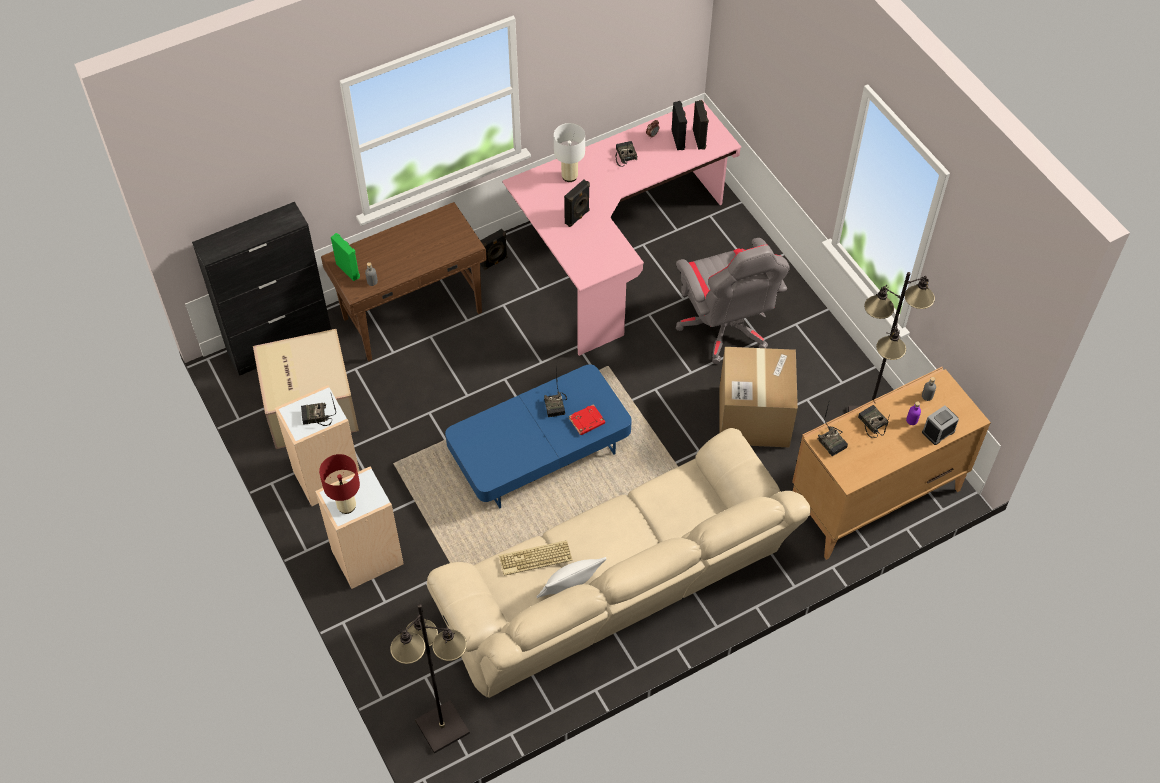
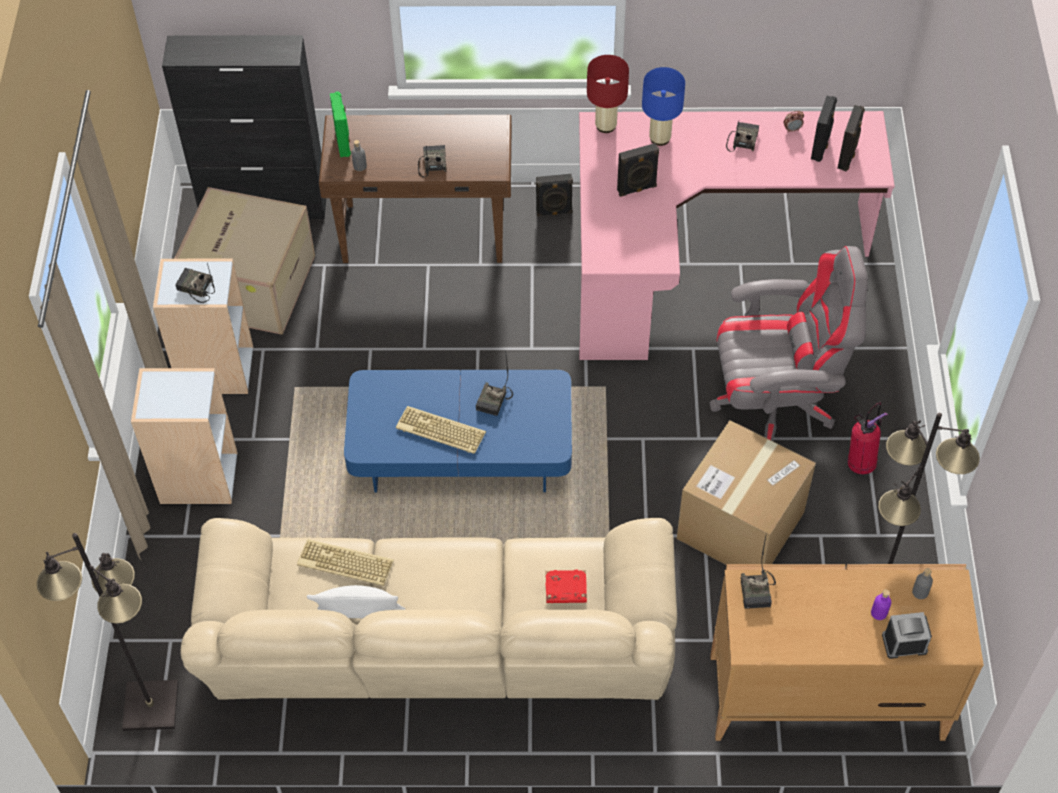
camera: 30 degrees right, 0 degrees up
red table lamp [319,454,360,514] -> red table lamp moved to [587,55,629,133]
white table lamp [554,123,585,182] -> blue table lamp [642,67,685,146]
red book [569,404,605,435] -> red book moved to [546,570,587,603]
grey office chair [676,238,790,364] -> grey office chair turned 105 degrees counterclockwise [710,246,868,441]
radio [858,405,890,438] -> radio moved to [418,145,446,178]
none -> keyboard [396,406,486,454]
none -> fire extinguisher [848,402,888,474]

